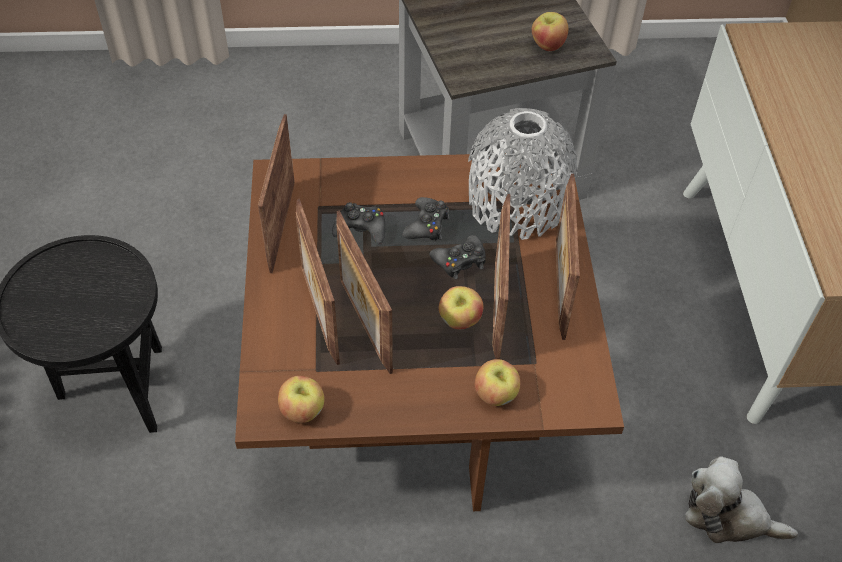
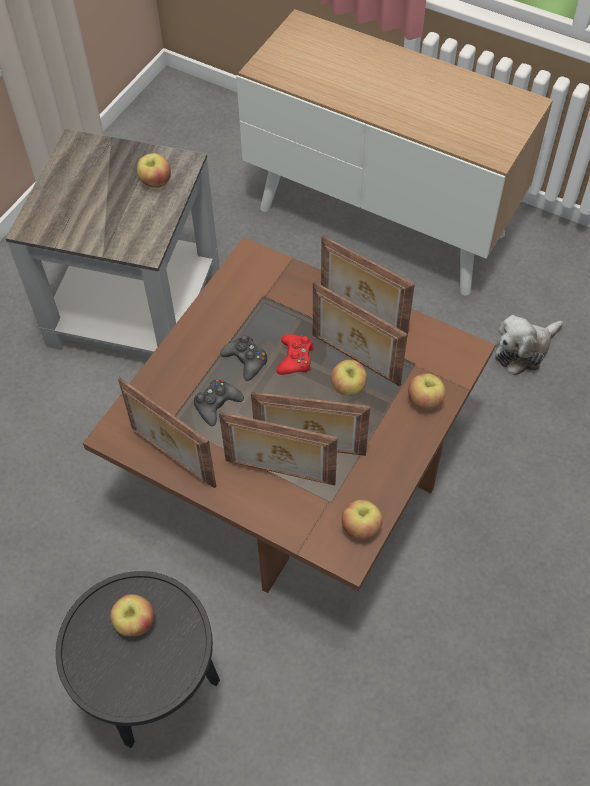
camera: 55 degrees left, 5 degrees up
black game controller [429,235,486,279] -> red game controller [277,334,314,375]
grey vase [468,108,578,240] -> none
none -> apple [110,594,154,637]

